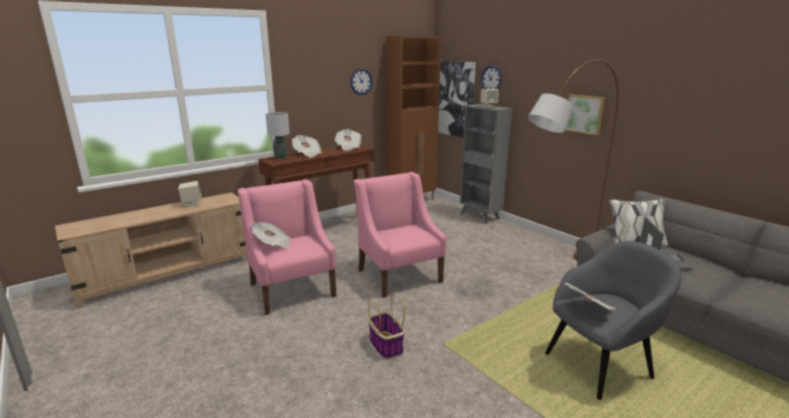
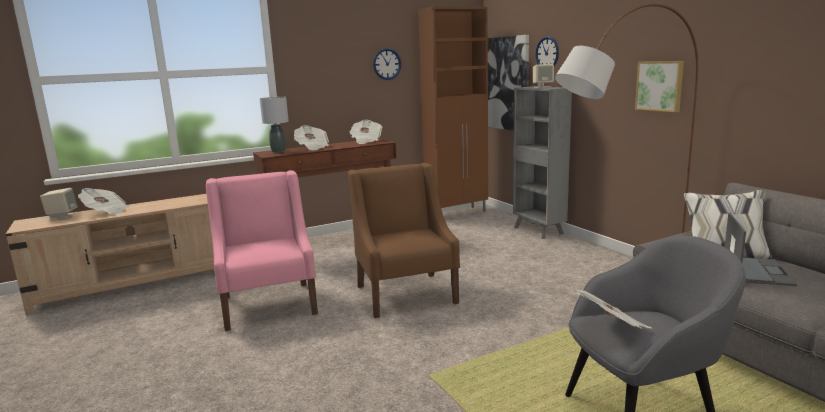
camera: 10 degrees right, 5 degrees down
beige speaker [178,181,202,207] -> beige speaker moved to [40,188,78,219]
newspaper [251,222,290,248] -> newspaper moved to [78,188,129,215]
pink armchair [354,172,446,298] -> brown armchair [348,163,460,318]
basket [368,293,405,359] -> none

